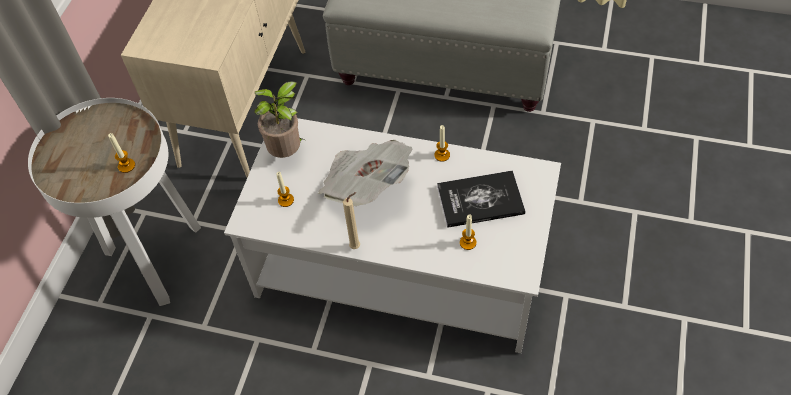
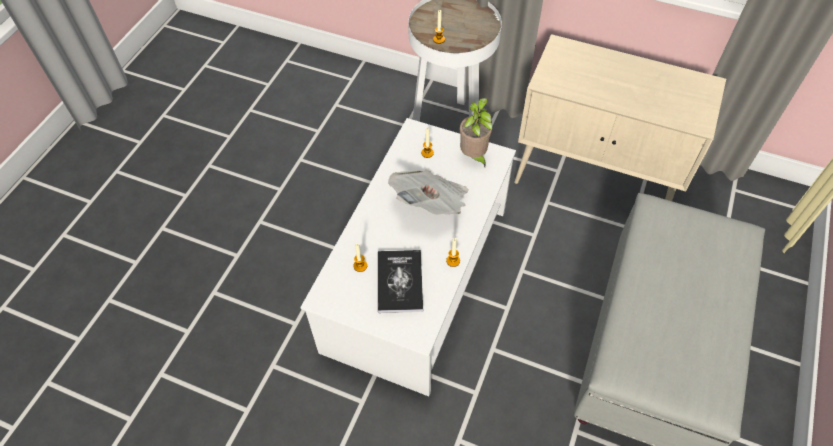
camera: 95 degrees right, 0 degrees up
beige candle [343,192,360,249] -> none

